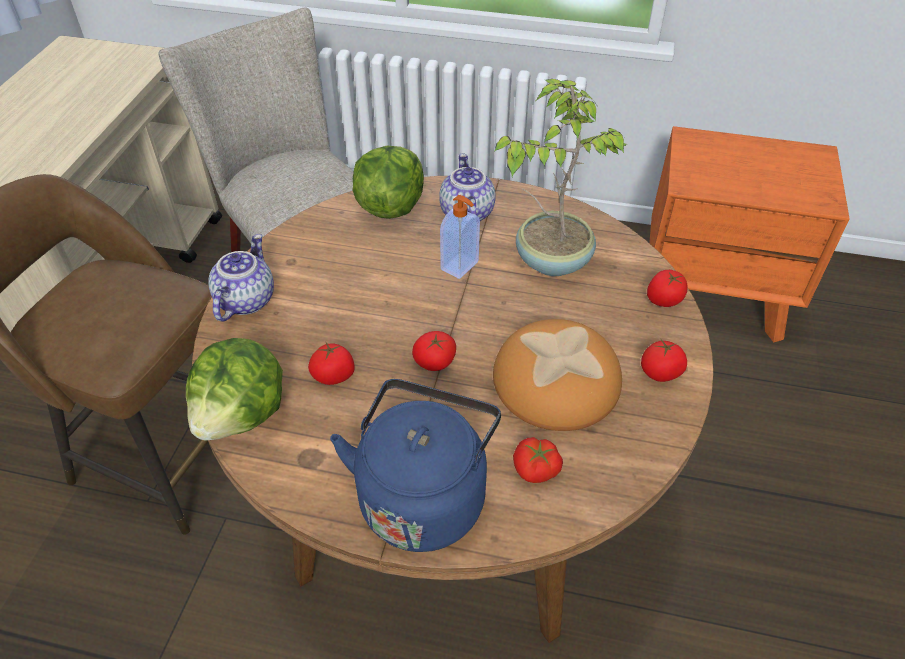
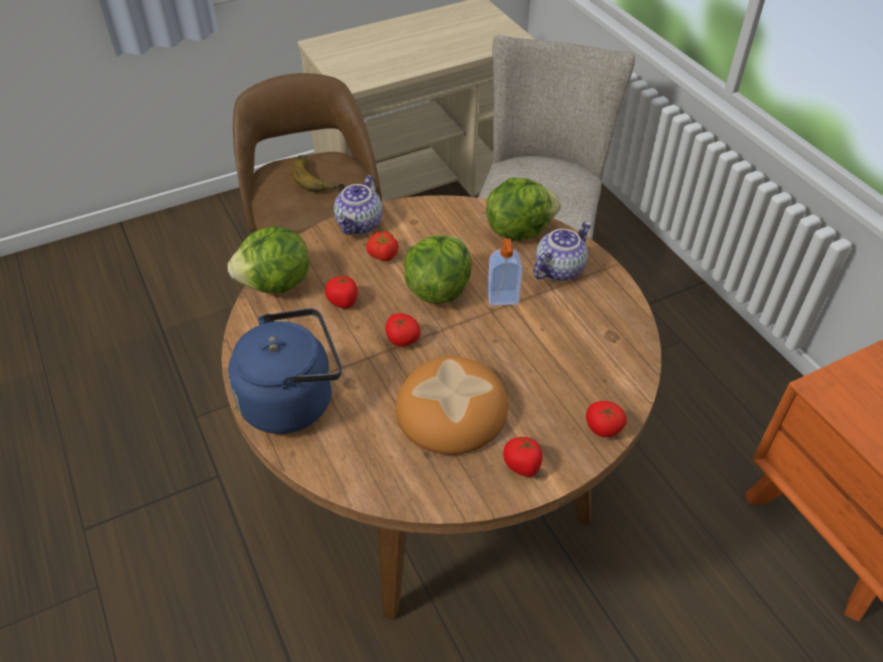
camera: 50 degrees right, 0 degrees up
teapot [208,234,274,321] -> teapot turned 135 degrees clockwise [334,175,383,235]
potted plant [494,79,627,276] -> none
tomato [513,437,563,483] -> tomato moved to [366,231,398,262]
none -> banana [292,155,345,192]
none -> lettuce [404,235,472,304]

